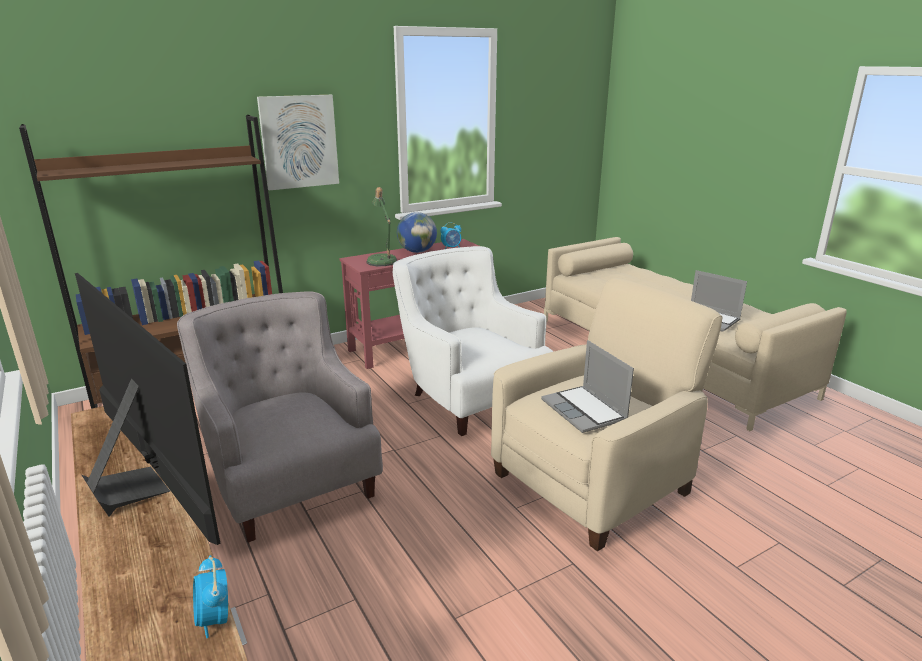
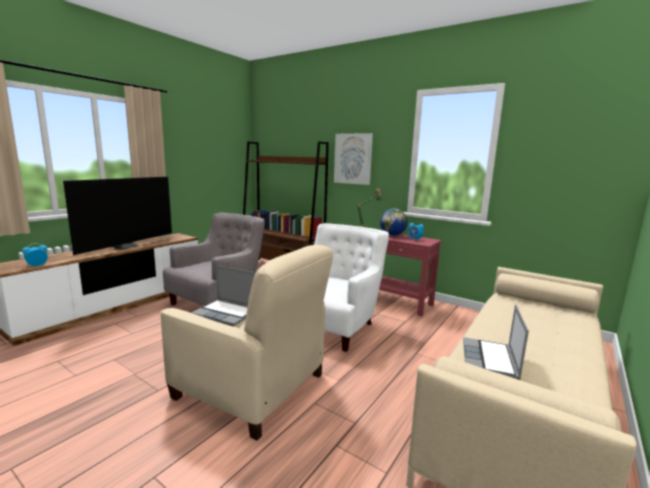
camera: 65 degrees right, 10 degrees down
laptop [541,340,634,433] -> laptop turned 105 degrees counterclockwise [191,265,256,326]

